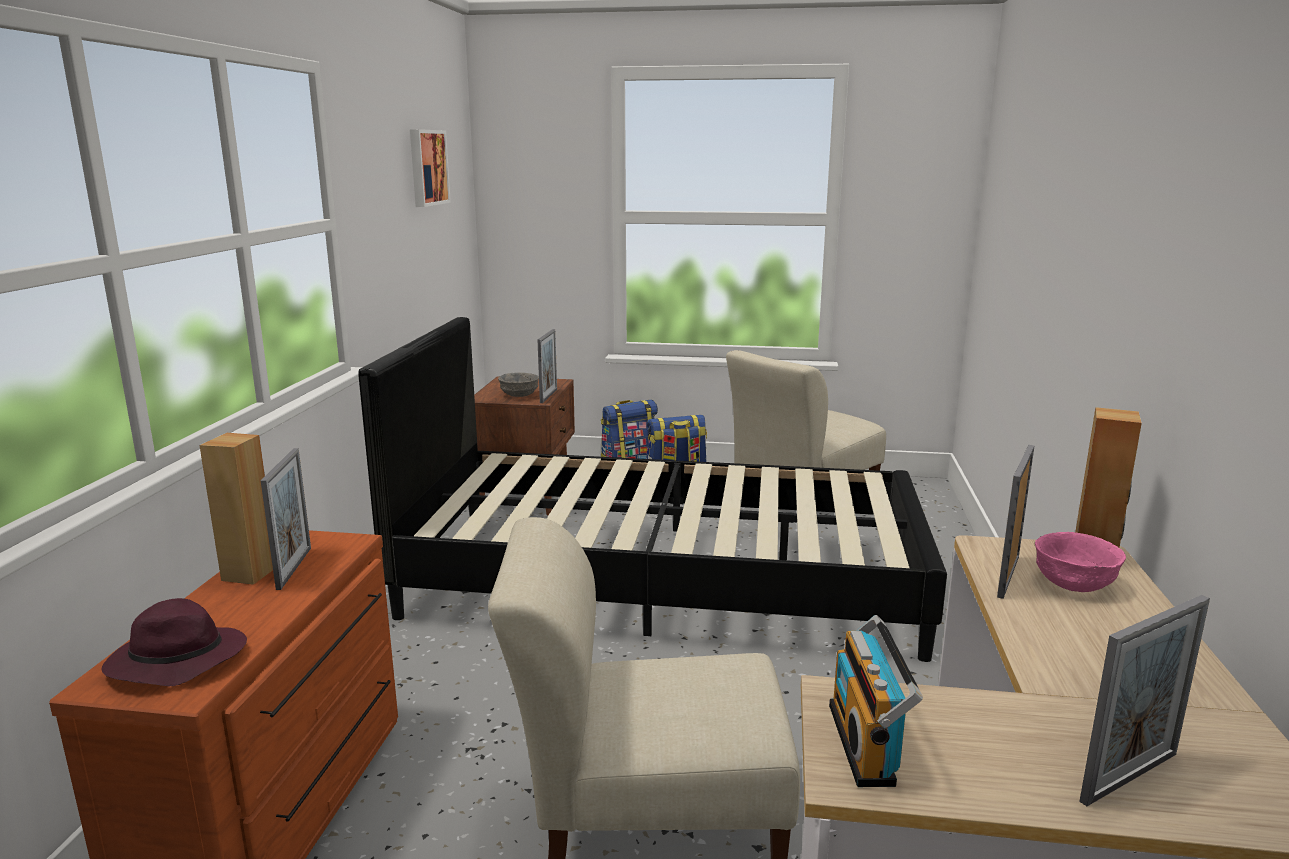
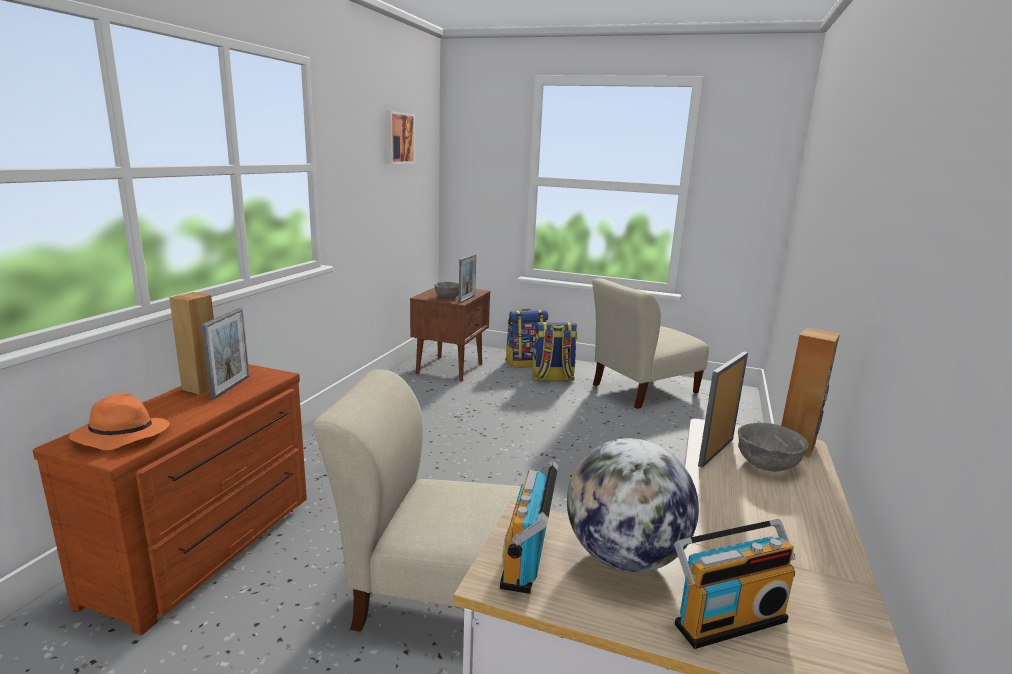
camera: 10 degrees right, 0 degrees up
purple hat [101,598,247,686] -> orange hat [69,394,170,450]
black bed [358,317,947,662] -> none
pink bowl [1035,532,1126,592] -> grey bowl [738,423,809,472]
picture frame [1079,595,1210,806] -> radio [674,519,796,649]
none -> globe [567,438,699,572]

